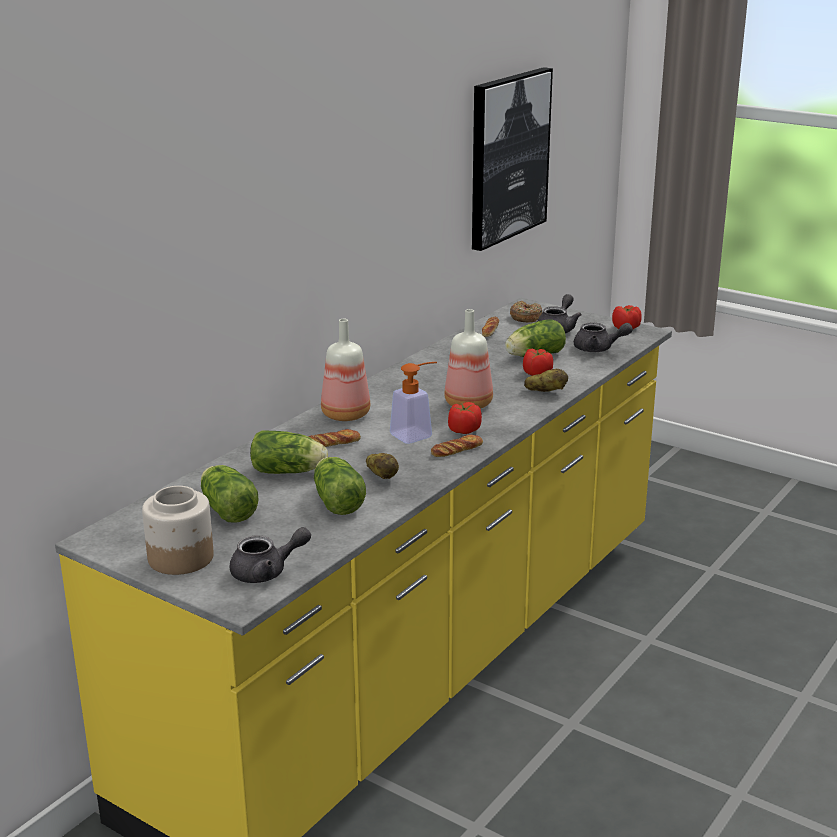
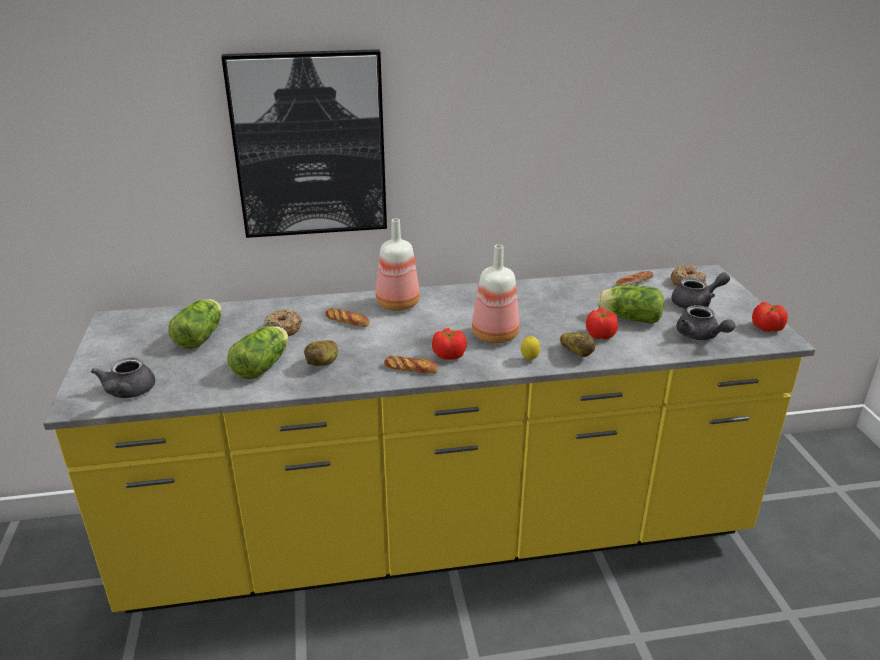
camera: 45 degrees right, 5 degrees up
jar [142,486,214,575] -> none
grey teapot [229,527,311,583] -> grey teapot turned 60 degrees clockwise [91,357,155,398]
lettuce [250,430,328,474] -> donut [264,309,302,336]
soap dispenser [390,362,437,444] -> none
picture [472,67,553,251] -> picture moved to [221,49,387,238]
none -> lemon [521,336,540,360]

